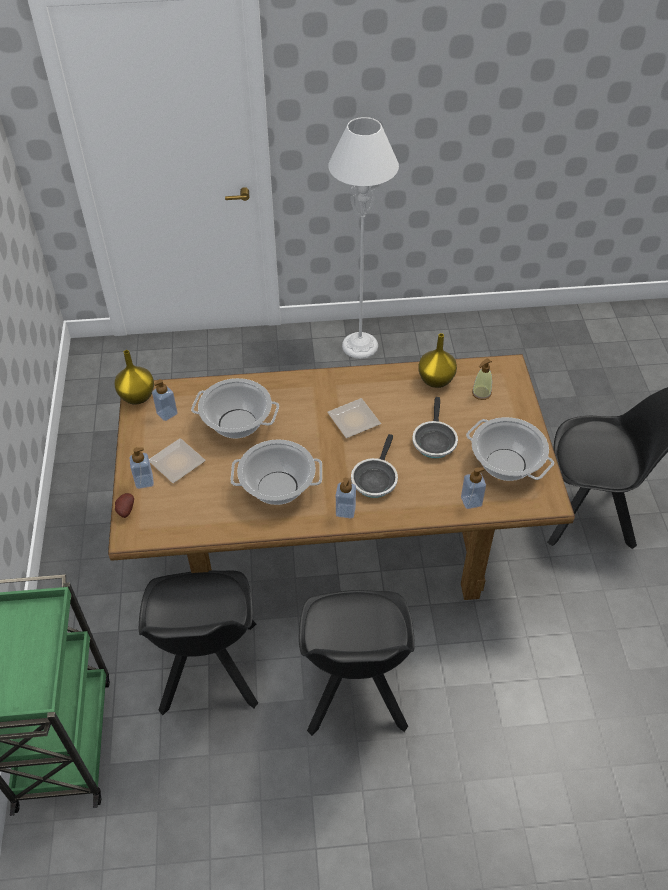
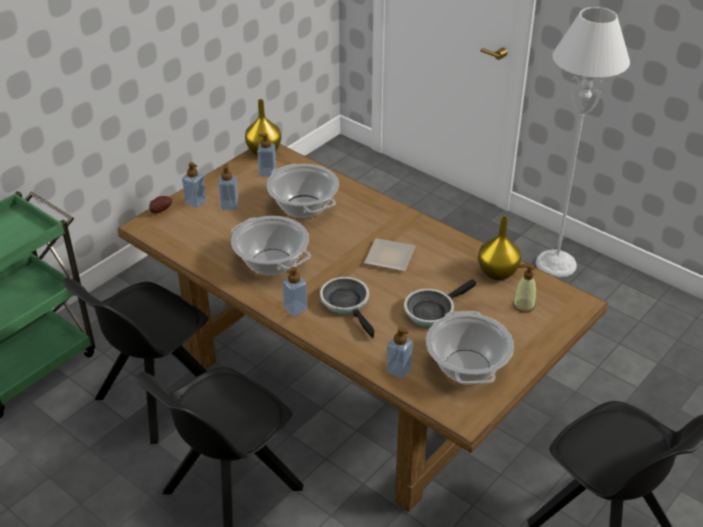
camera: 45 degrees right, 10 degrees down
plate [149,438,206,483] -> soap dispenser [218,163,238,210]
frying pan [351,434,398,498] -> frying pan turned 90 degrees clockwise [320,277,375,338]

